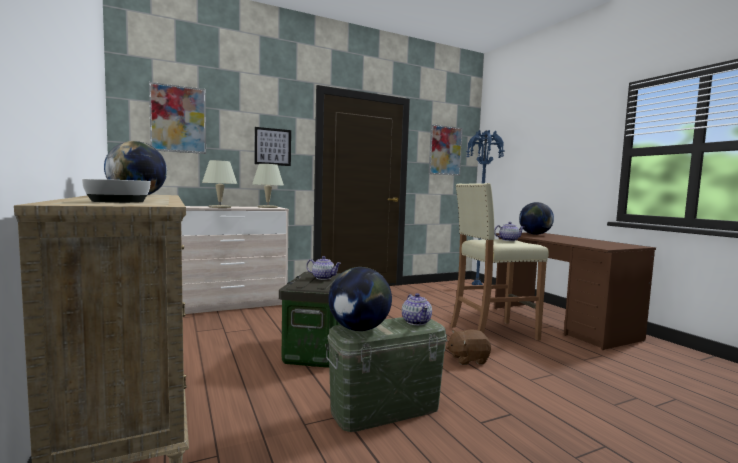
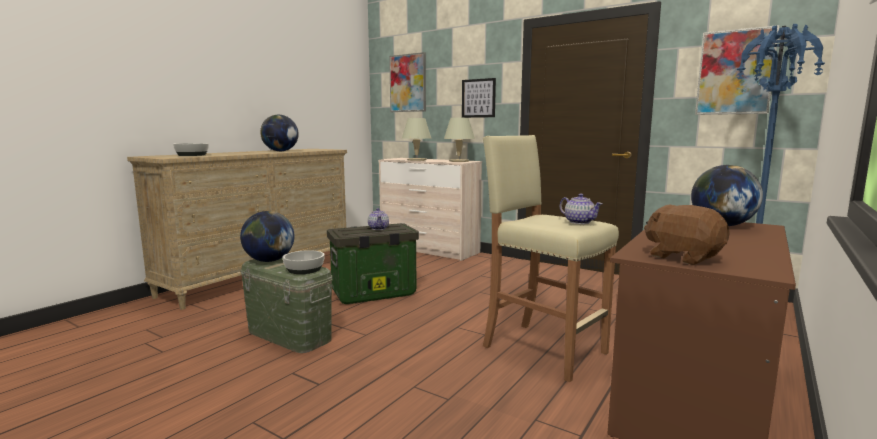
camera: 60 degrees right, 5 degrees up
teapot [402,293,432,325] -> bowl [282,250,325,274]
brown plush toy [446,330,491,365] -> brown plush toy moved to [644,205,730,265]

